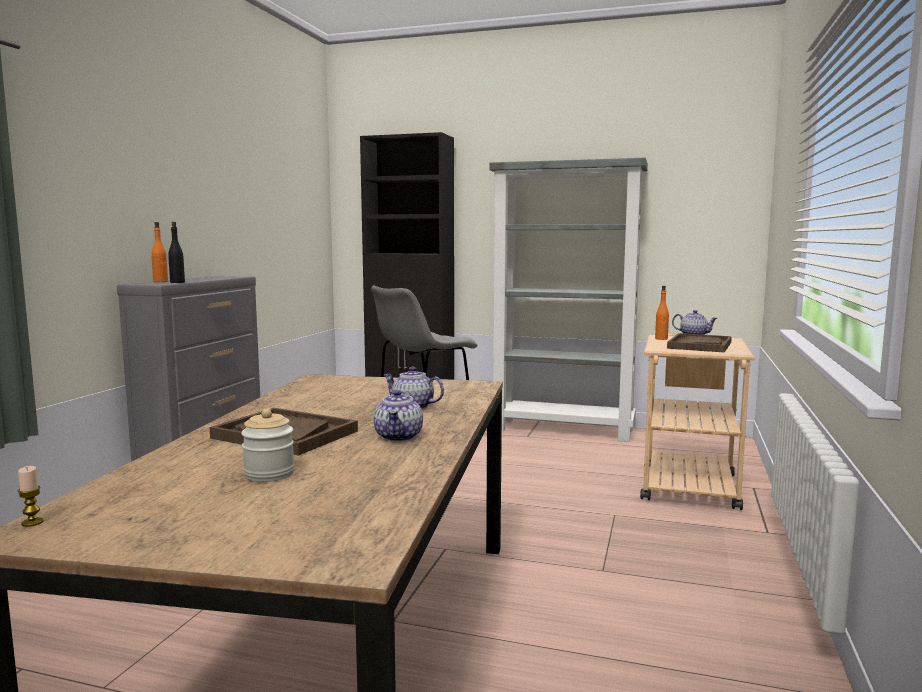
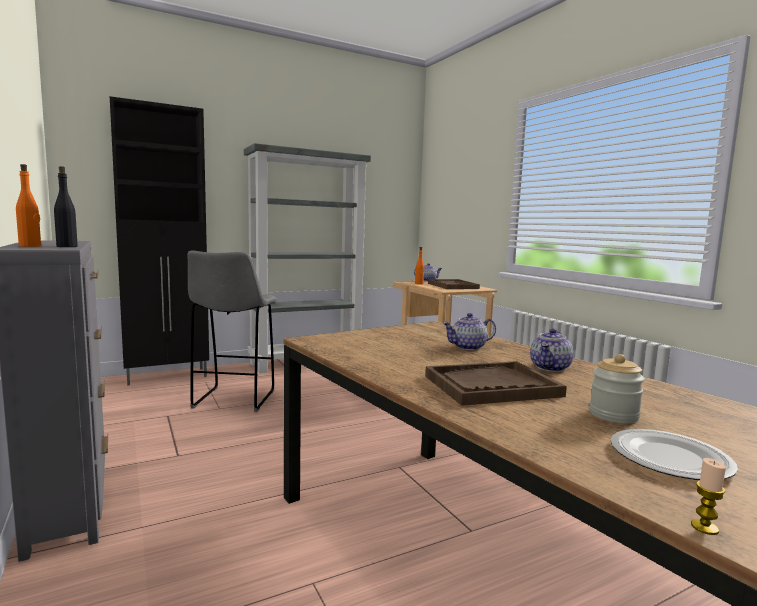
camera: 45 degrees left, 0 degrees up
teapot [374,390,423,442] -> teapot turned 75 degrees clockwise [530,328,574,372]
none -> plate [610,429,738,480]

